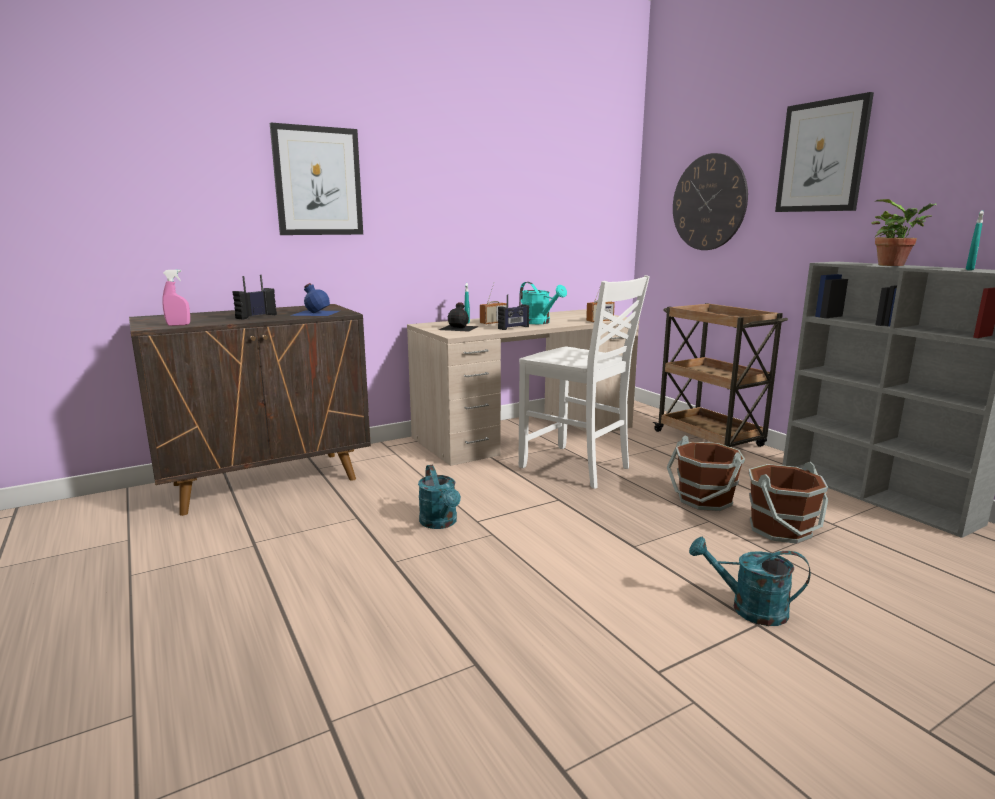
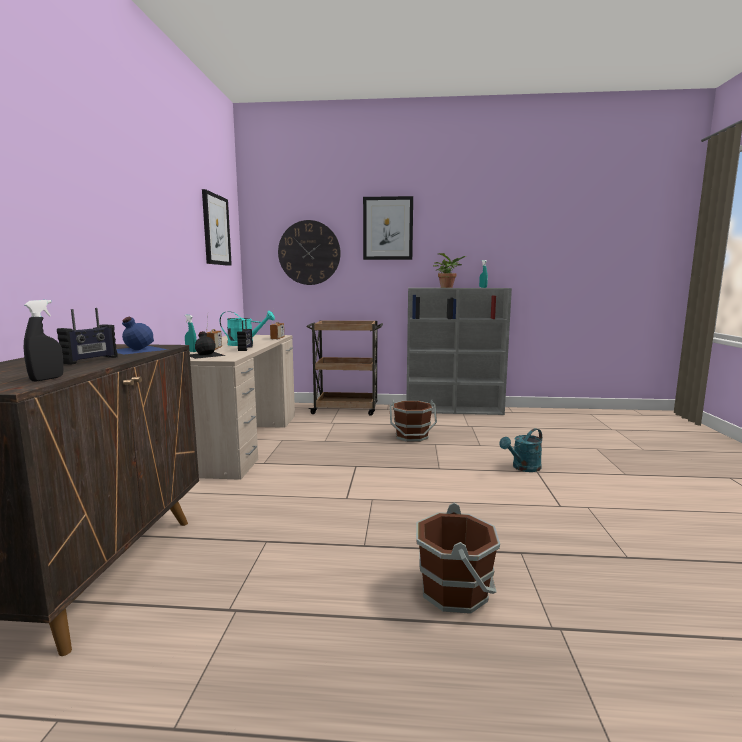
camera: 55 degrees left, 5 degrees down
pink spray bottle [162,270,190,326] -> black spray bottle [24,300,63,382]
radio [233,275,277,320] -> radio turned 135 degrees counterclockwise [57,308,117,365]
picture [270,123,363,235] -> picture moved to [202,189,232,266]
turquoise watering can [418,465,461,529] -> none
white chair [519,275,650,489] -> none
brown bucket [749,462,829,544] -> brown bucket moved to [416,503,500,614]

